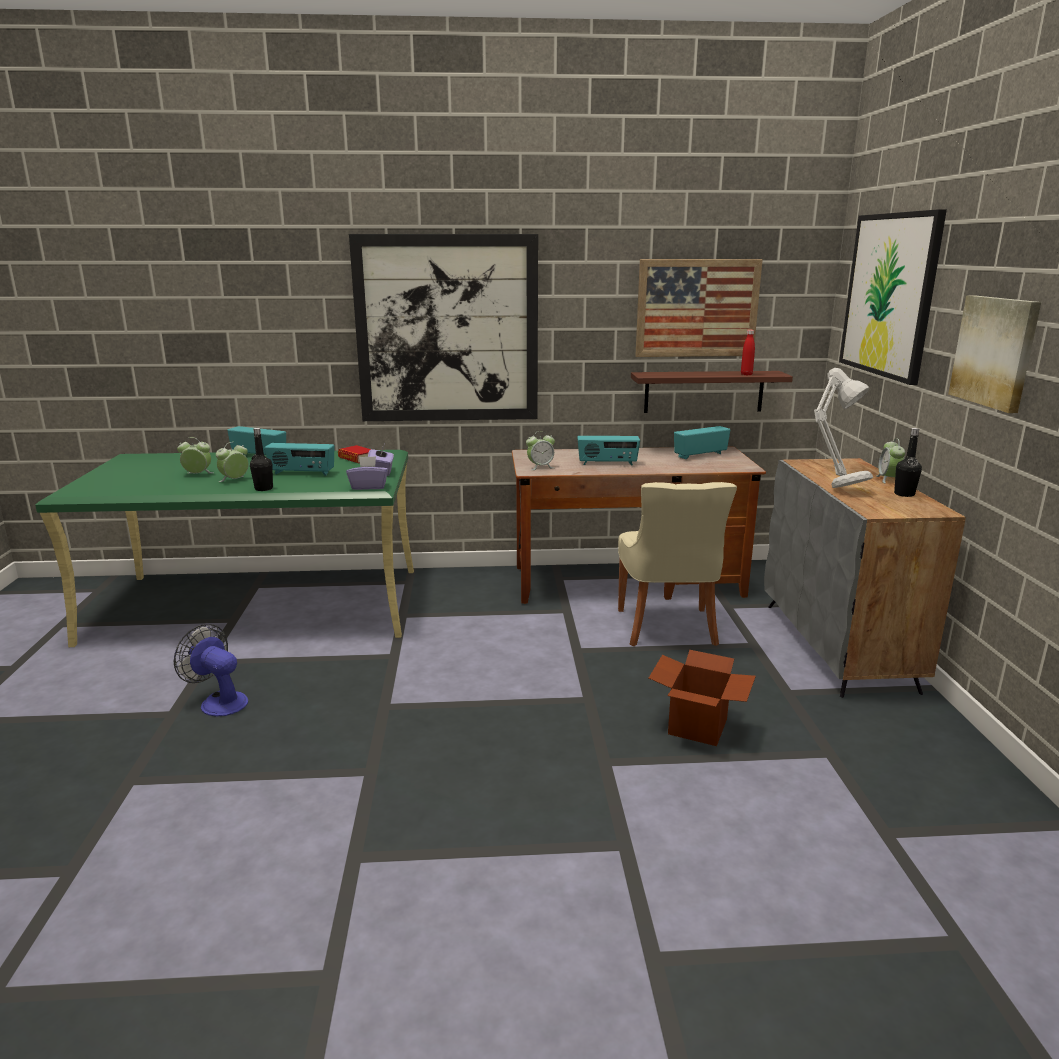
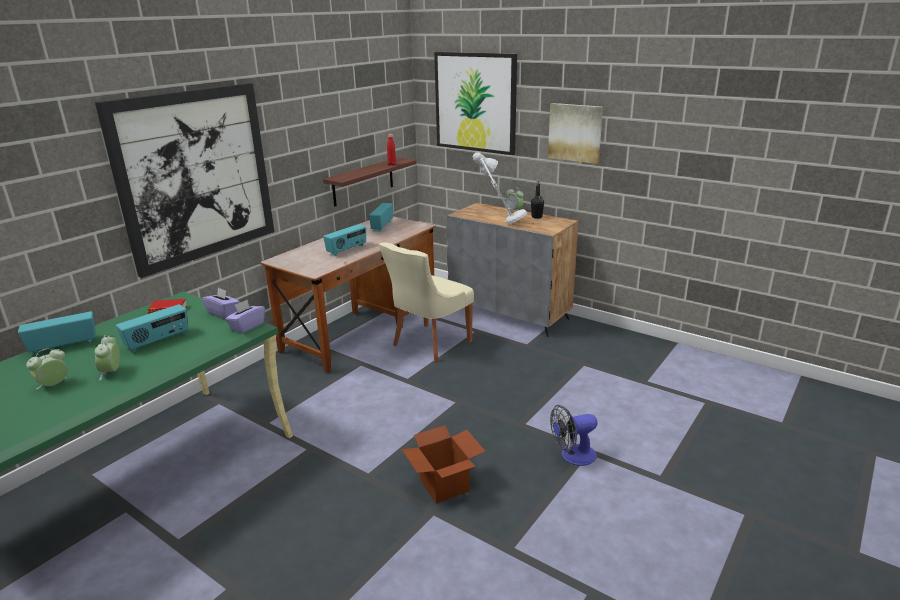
camera: 50 degrees left, 5 degrees up
fan [174,624,248,717] -> fan moved to [550,405,597,466]
black bottle [250,428,273,491] -> none
alarm clock [526,431,555,470] -> none
beige chair [618,482,737,646] -> beige chair turned 90 degrees clockwise [379,242,474,363]
picture [635,259,763,357] -> none
cardboard box [649,650,756,746] -> cardboard box moved to [402,425,485,503]

